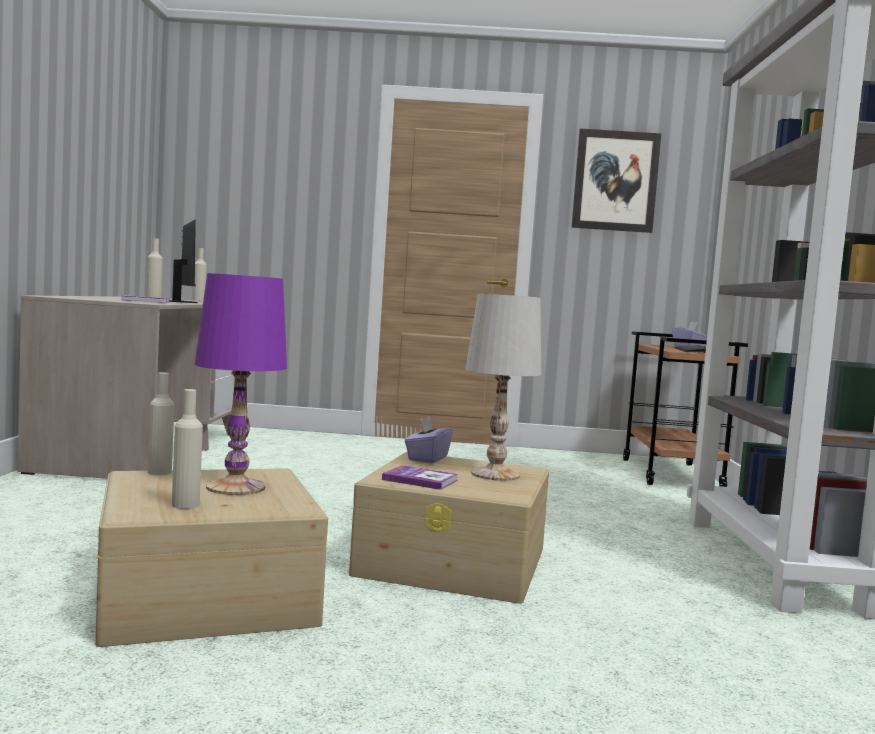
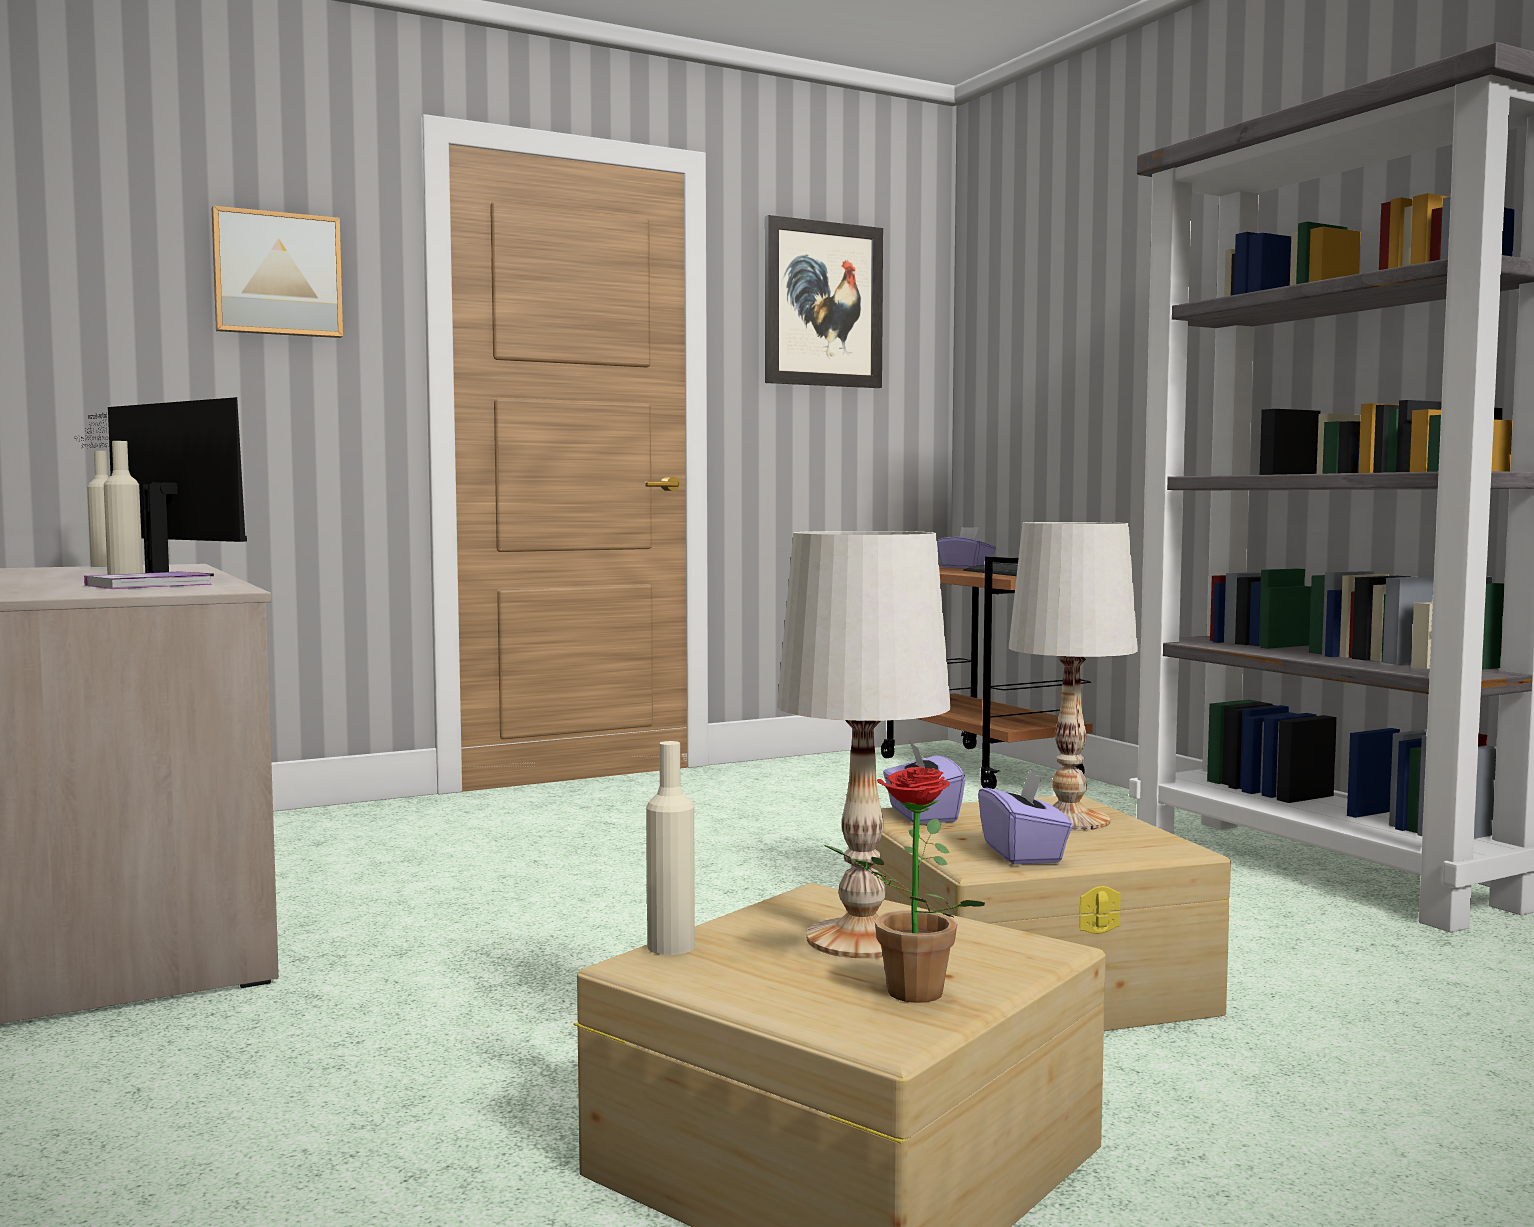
camera: 30 degrees left, 0 degrees up
beige bottle [172,389,203,509] -> potted plant [824,767,985,1003]
purple table lamp [194,273,287,495] -> white table lamp [777,531,951,959]
book [382,465,458,490] -> purple tissue box [978,770,1073,865]
none -> picture [212,206,343,338]

